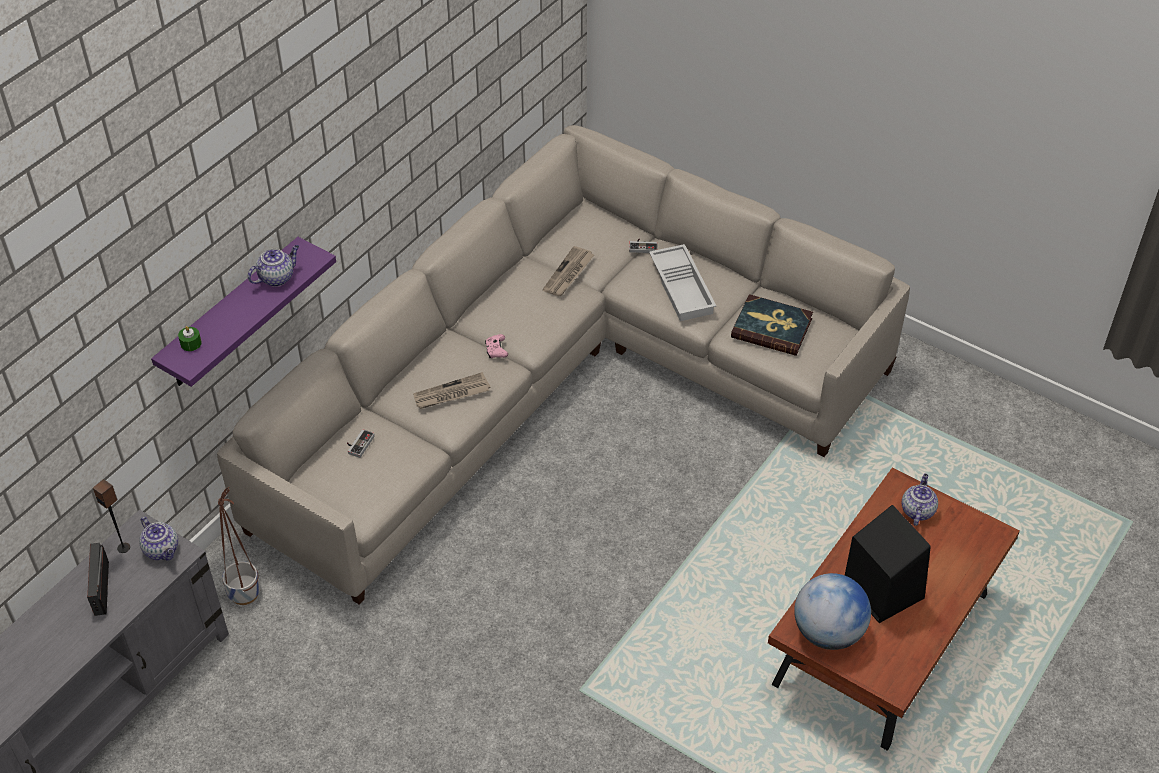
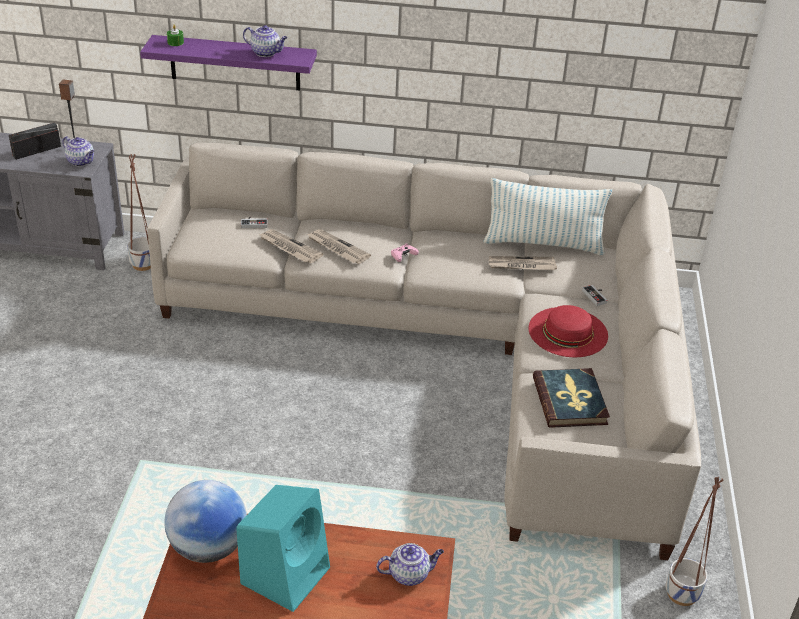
camera: 60 degrees right, 10 degrees down
teapot [139,517,178,560] -> teapot turned 75 degrees counterclockwise [63,136,95,166]
white tray [649,244,716,321] -> red hat [529,305,608,357]
black speaker [845,505,931,623] -> turquoise speaker [236,485,330,612]
none -> newspaper [258,229,323,263]
none -> pillow [483,178,612,255]
none -> planter [666,477,724,606]

